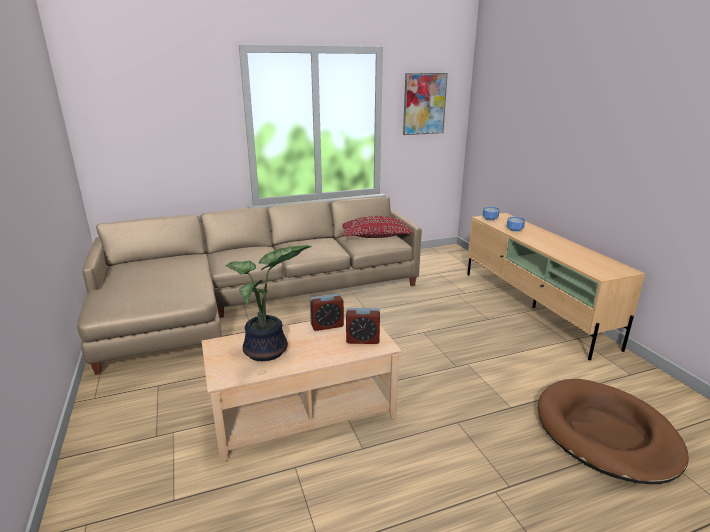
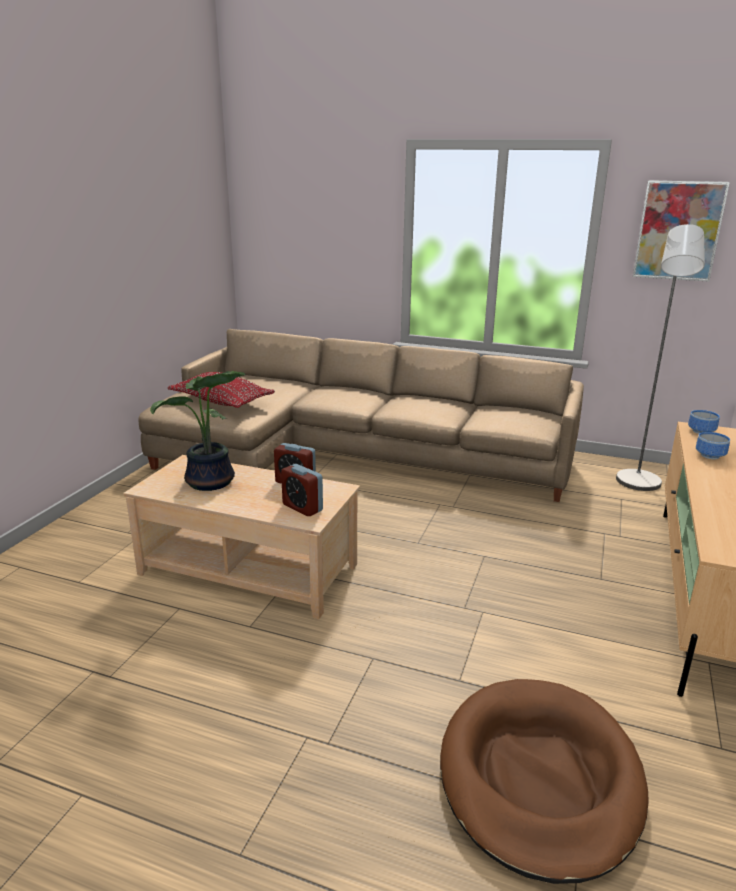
camera: 40 degrees right, 0 degrees up
red pillow [342,216,414,238] -> red pillow moved to [168,372,275,408]
none -> grey floor lamp [616,224,705,491]

